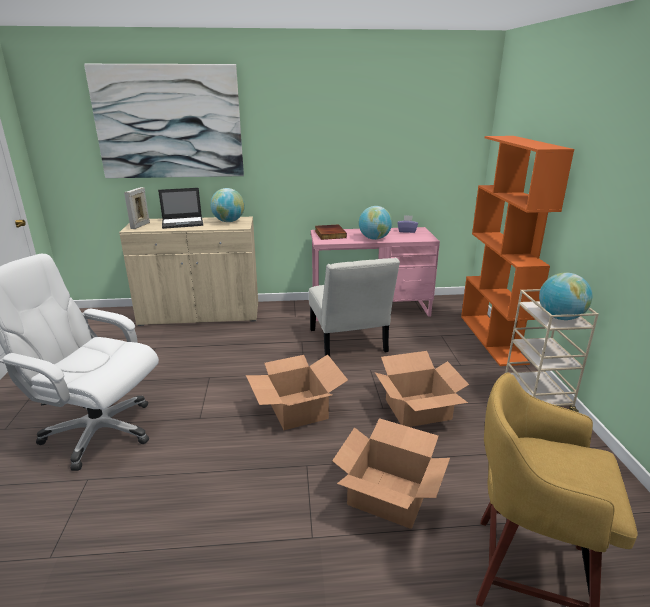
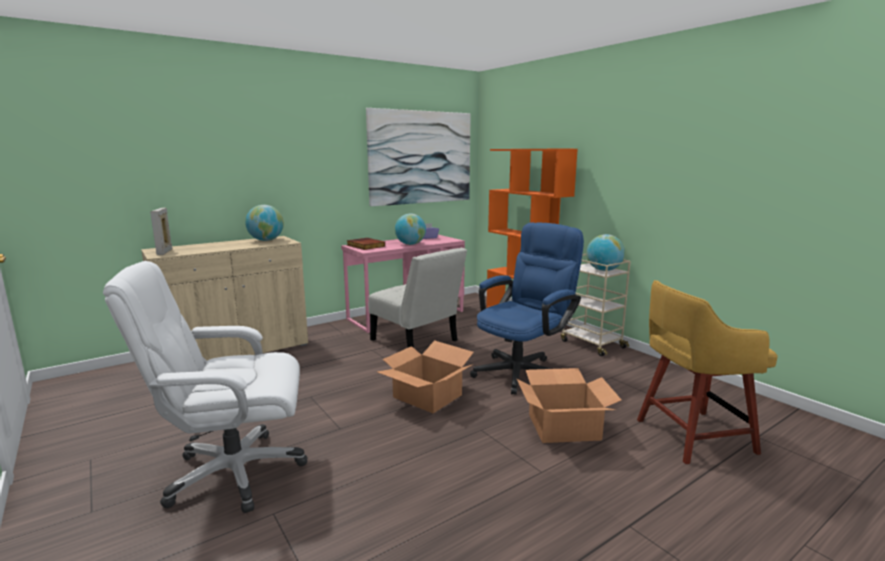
camera: 30 degrees left, 10 degrees down
picture [84,64,244,178] -> picture moved to [366,108,471,206]
laptop [158,188,203,229] -> none
cardboard box [375,351,469,427] -> blue office chair [470,222,584,395]

